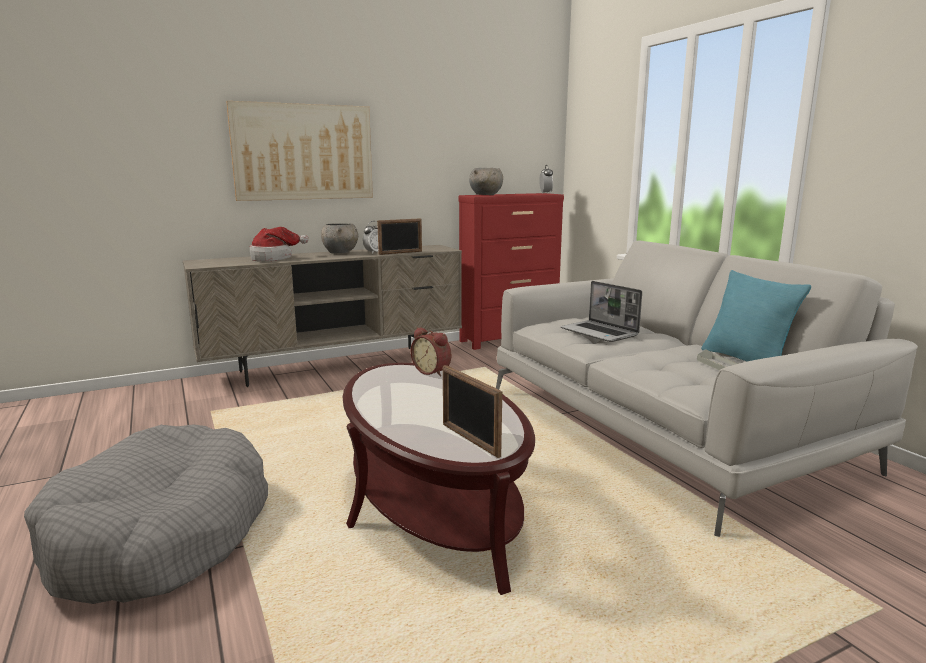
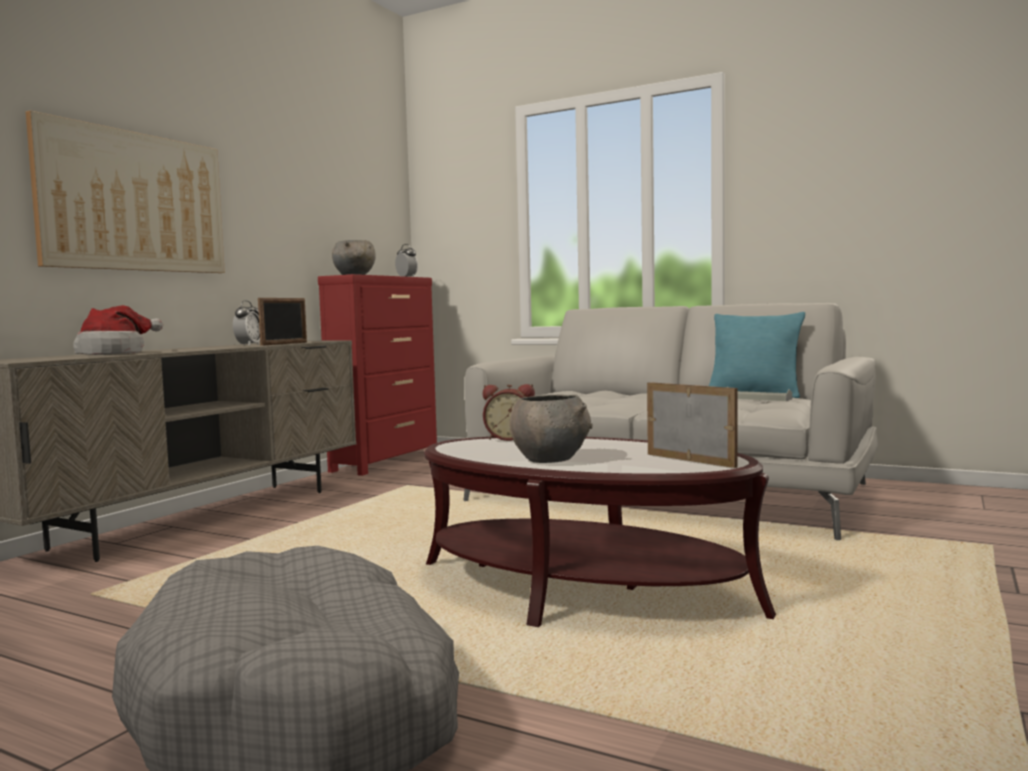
camera: 35 degrees left, 10 degrees down
grey bowl [321,223,358,253] -> grey bowl moved to [509,394,593,463]
picture frame [443,365,502,458] -> picture frame turned 150 degrees counterclockwise [647,382,738,468]
laptop [561,281,642,342] -> none

